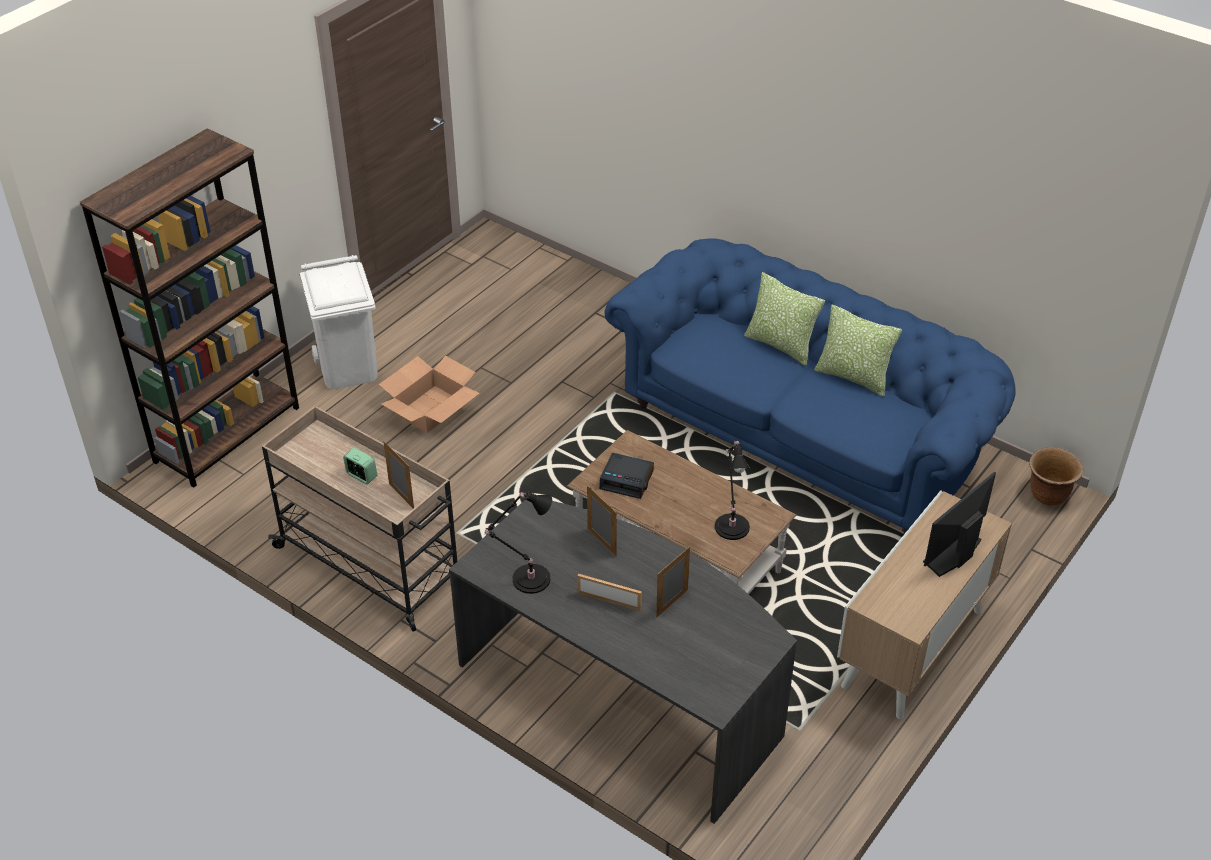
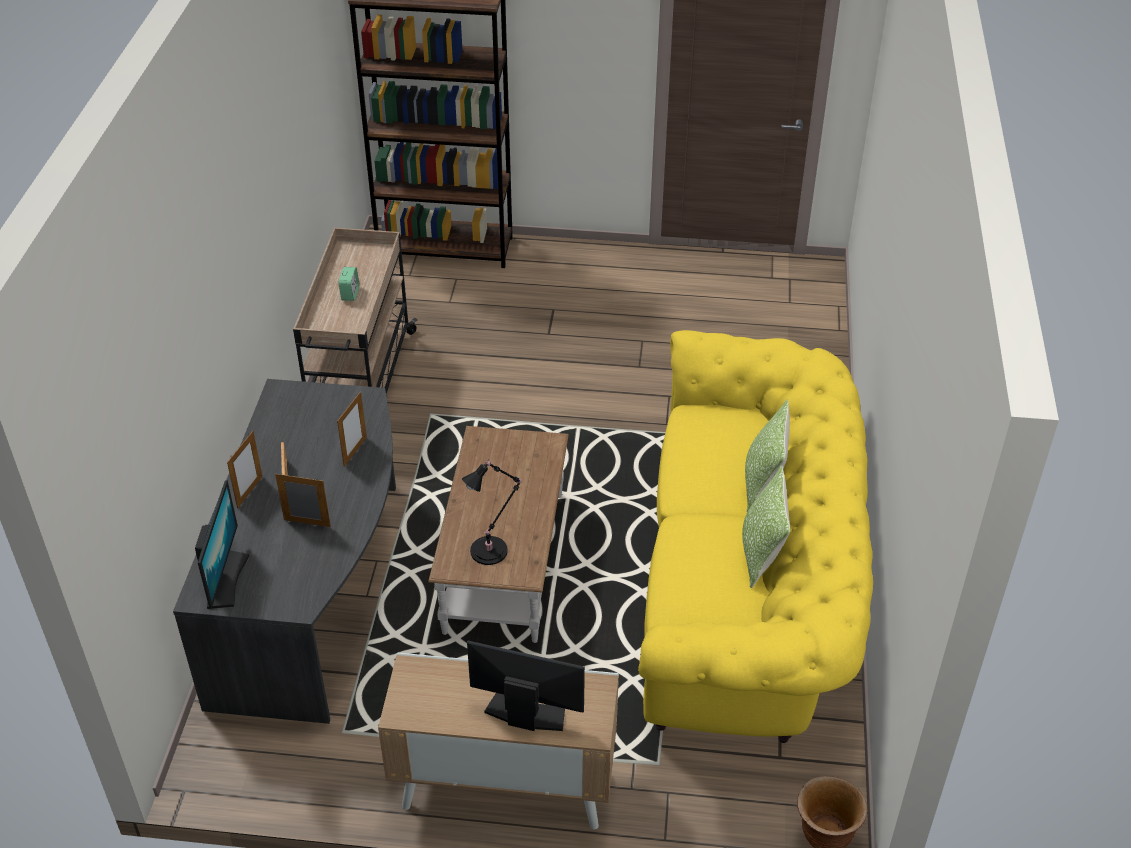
camera: 60 degrees right, 0 degrees up
white trash can [299,255,378,389] -> none
cardboard box [379,356,480,433] -> none
picture frame [383,441,414,509] -> picture frame moved to [227,431,262,508]
black table lamp [484,492,552,594] -> none
alarm clock [599,453,654,499] -> none
blue sofa [605,238,1016,534] -> yellow sofa [638,330,873,743]
none -> monitor [195,480,249,609]

